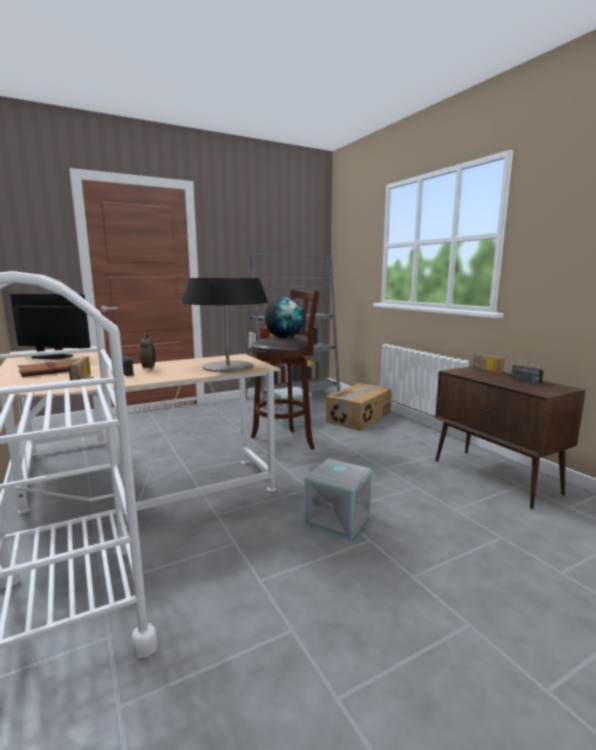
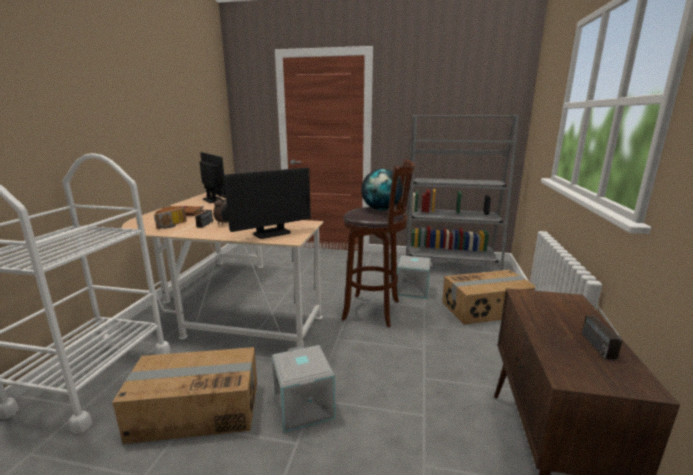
camera: 40 degrees right, 5 degrees up
table lamp [182,278,268,372] -> monitor [224,168,311,239]
radio [470,353,504,374] -> none
none -> cardboard box [112,347,257,444]

